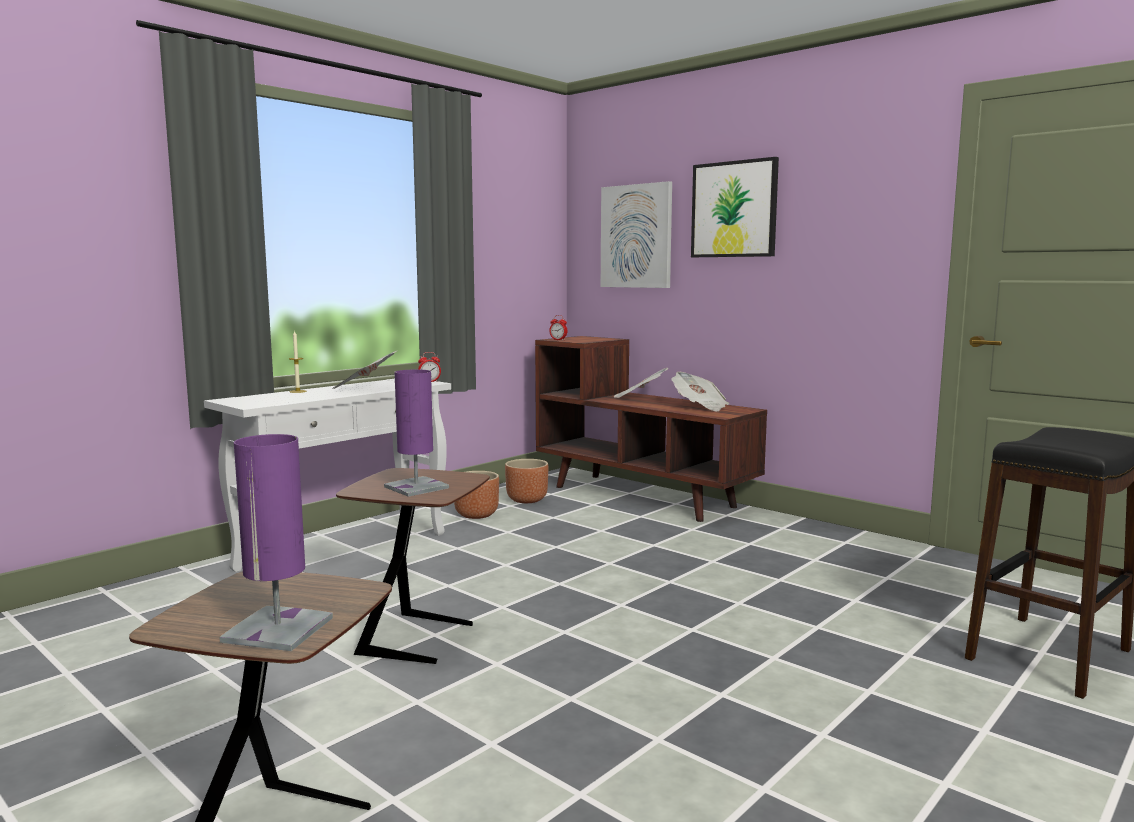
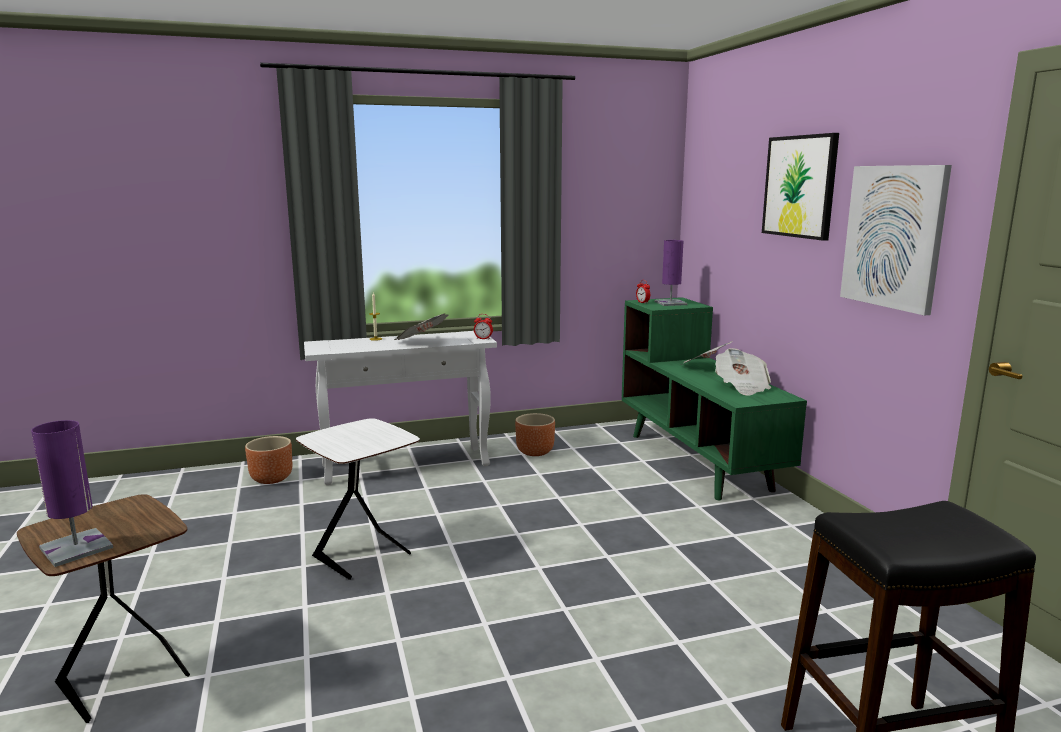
camera: 30 degrees right, 5 degrees up
brown side table [336,468,490,664] -> white side table [296,418,420,580]
purple table lamp [384,369,449,497] -> purple table lamp moved to [654,240,687,306]
brown planter [505,459,548,503] -> brown planter moved to [245,436,292,484]
brown tv stand [535,336,767,522] -> green tv stand [622,297,807,500]
picture [601,181,672,288] -> picture moved to [840,165,952,315]

